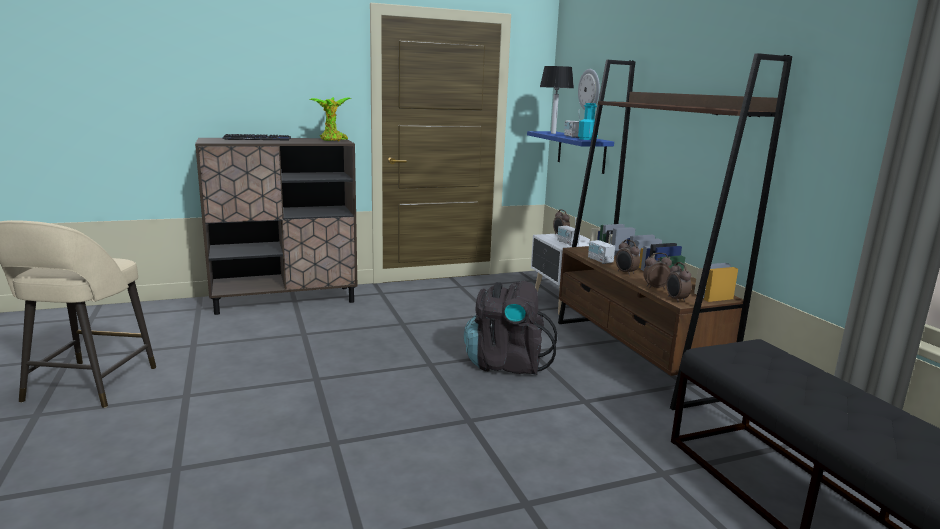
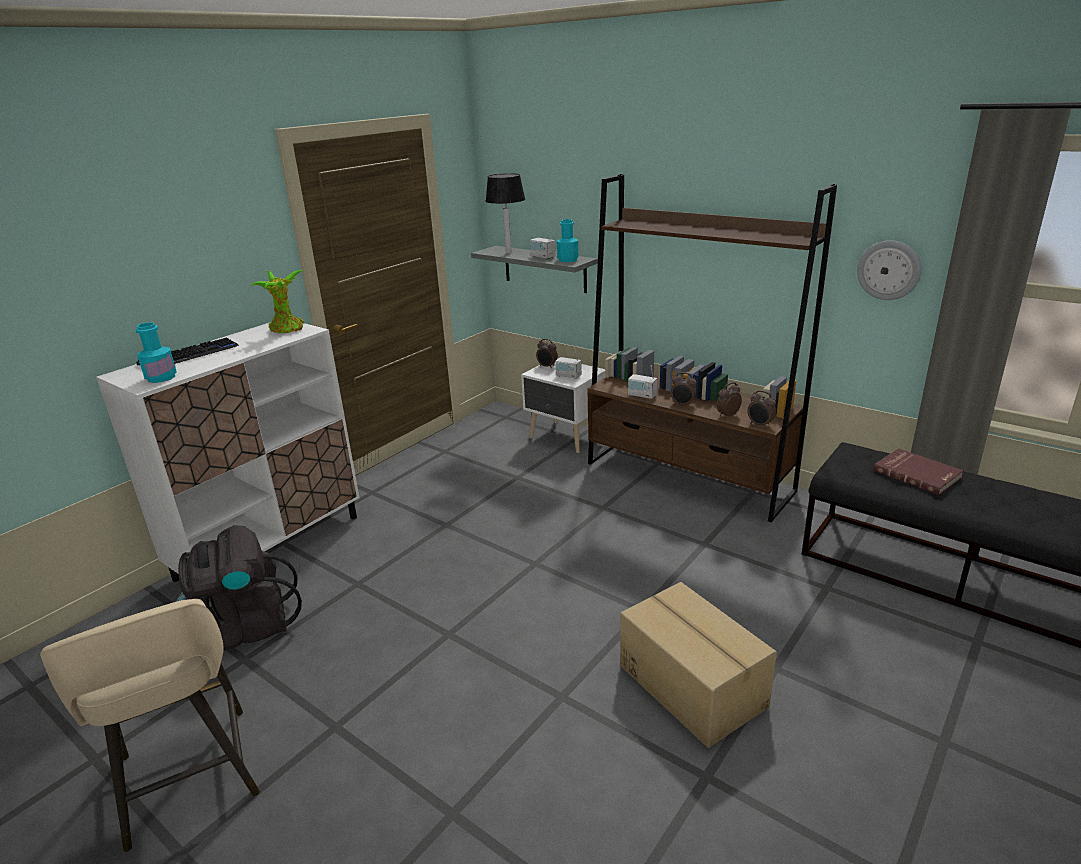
camera: 30 degrees left, 10 degrees up
brown cabinet [195,138,357,315] -> white cabinet [96,322,360,582]
black backpack [464,281,557,375] -> black backpack moved to [176,525,302,651]
blue shelf [527,131,614,174] -> grey shelf [471,246,598,293]
wall clock [578,69,600,110] -> wall clock moved to [857,241,921,300]
none -> turquoise bottle [136,322,177,383]
none -> cardboard box [620,582,777,748]
none -> red book [873,448,964,495]

